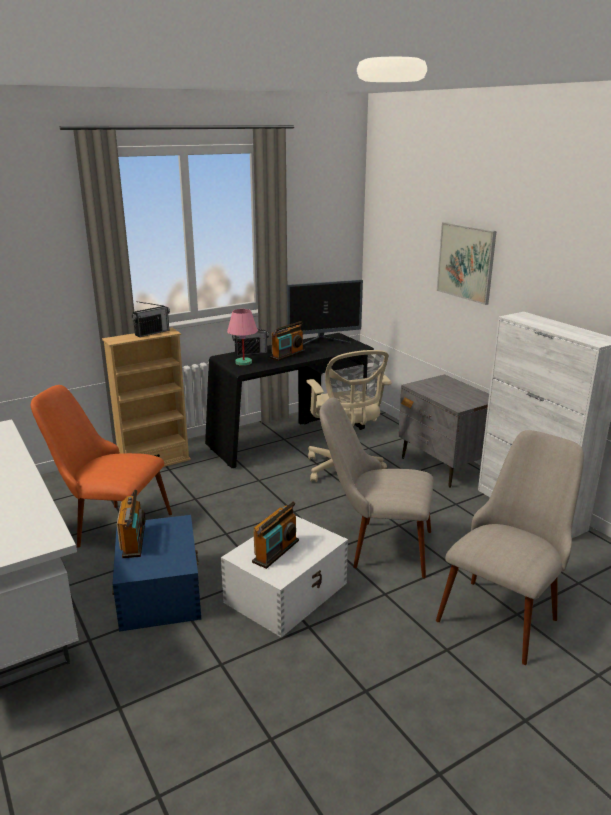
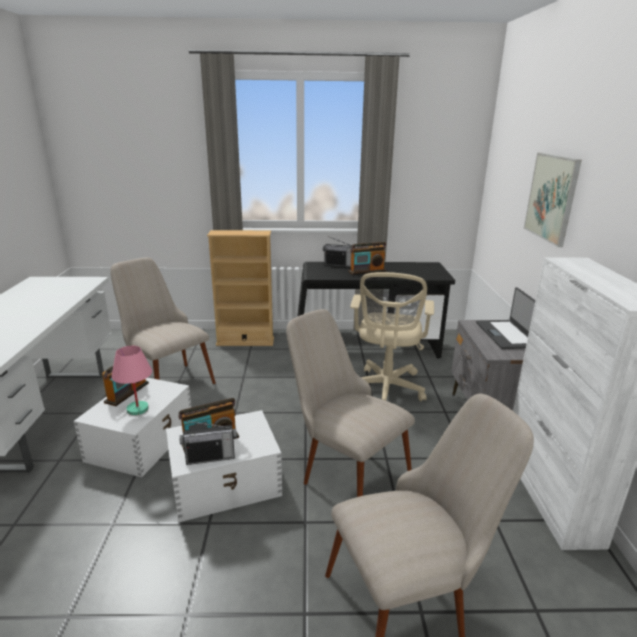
camera: 30 degrees right, 0 degrees up
orange chair [31,385,172,548] -> beige chair [110,257,216,384]
blue storage box [112,515,201,632] -> white storage box [73,378,192,477]
radio [131,301,170,337] -> radio moved to [179,421,237,465]
pink table lamp [227,309,258,366] -> pink table lamp moved to [111,346,152,415]
monitor [287,280,363,345] -> none
none -> laptop [476,287,535,349]

